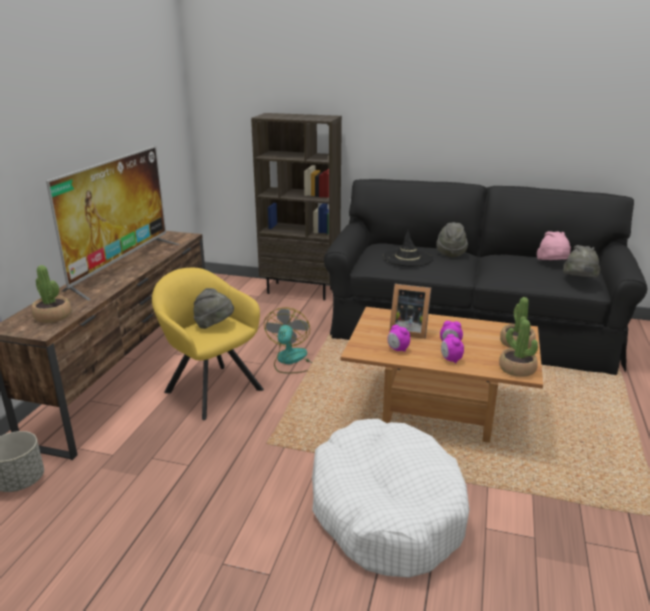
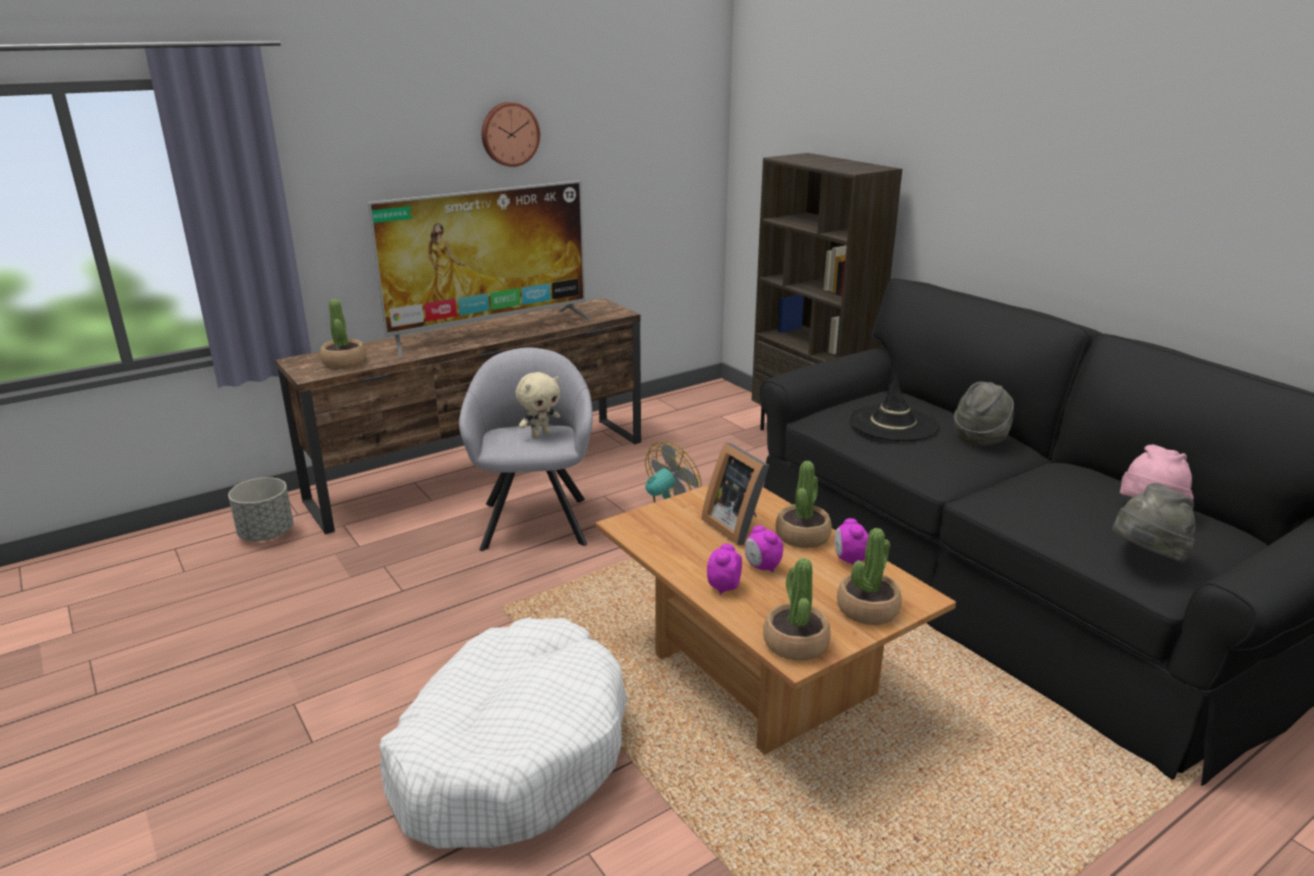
camera: 40 degrees right, 0 degrees up
yellow armchair [152,268,264,420] -> grey armchair [459,347,593,551]
grey hat [194,288,234,329] -> beige plush toy [516,372,560,438]
alarm clock [388,325,410,352] -> alarm clock moved to [835,518,868,565]
none -> wall clock [482,102,540,167]
none -> potted plant [775,460,832,548]

